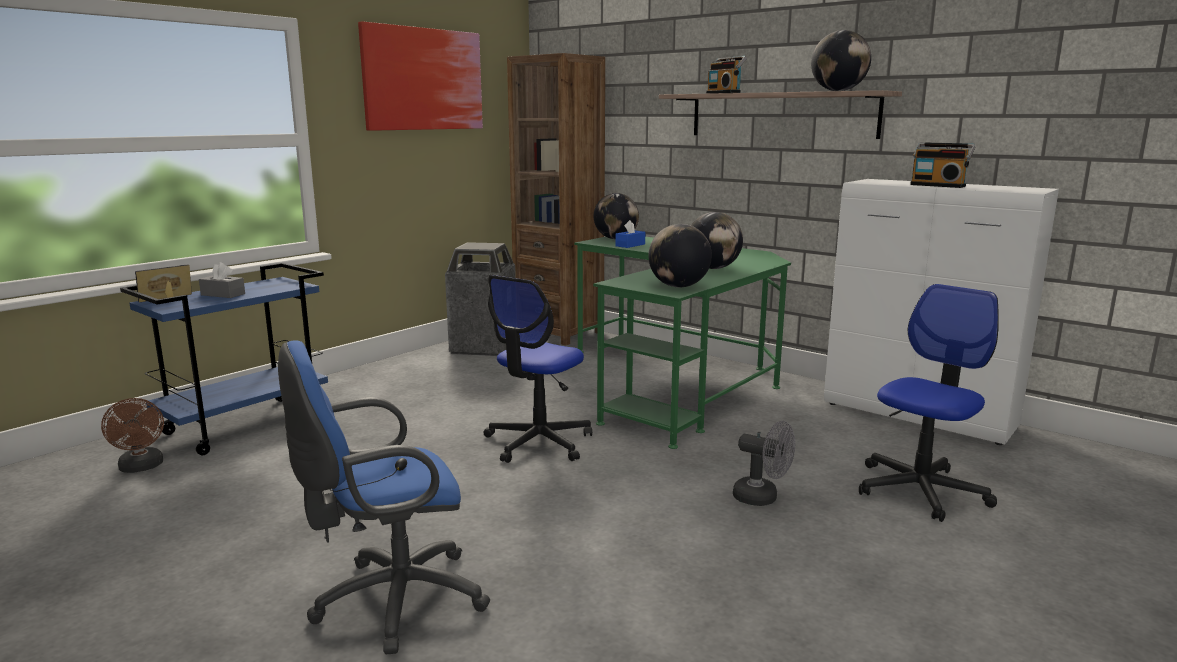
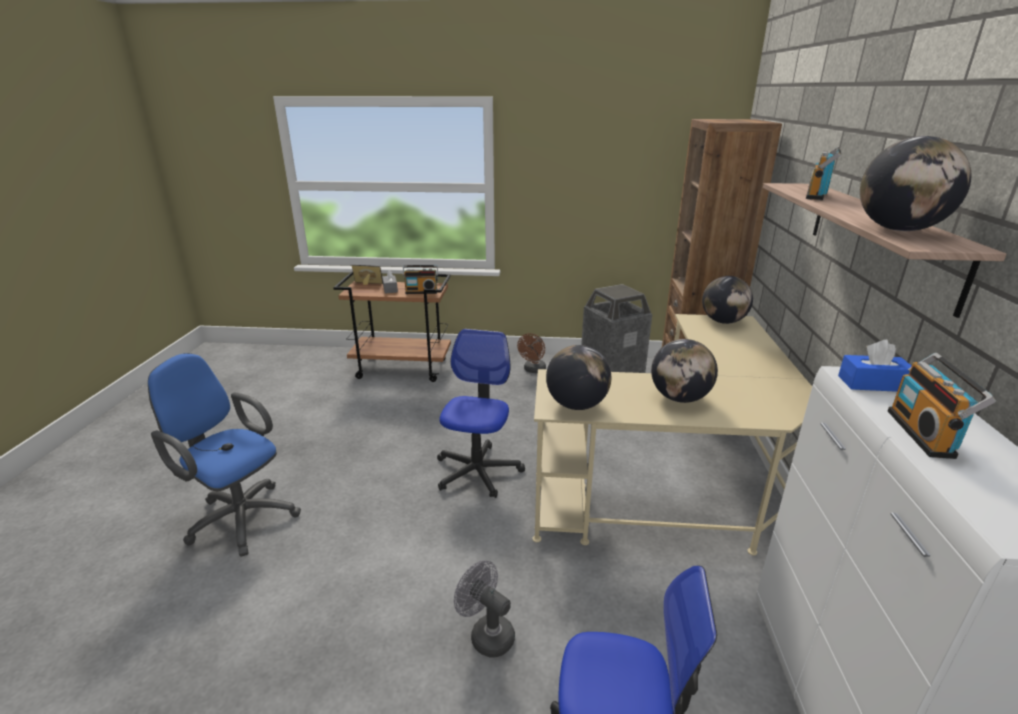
camera: 55 degrees right, 10 degrees up
brown fan [101,398,164,473] -> brown fan moved to [517,333,546,373]
blue cart [120,263,328,455] -> brown cart [333,272,451,382]
picture [358,21,483,131] -> none
office chair [483,275,592,463] -> office chair turned 105 degrees clockwise [437,329,525,498]
green desk [574,237,791,449] -> beige desk [532,314,812,555]
blue tissue box [616,220,645,248] -> blue tissue box moved to [838,340,912,392]
grey fan [733,421,795,506] -> grey fan turned 135 degrees clockwise [454,560,515,658]
none -> radio [402,265,438,294]

